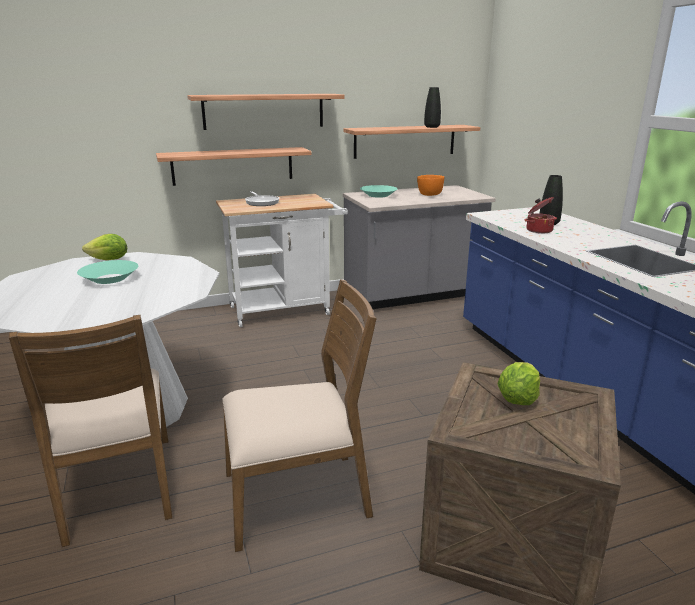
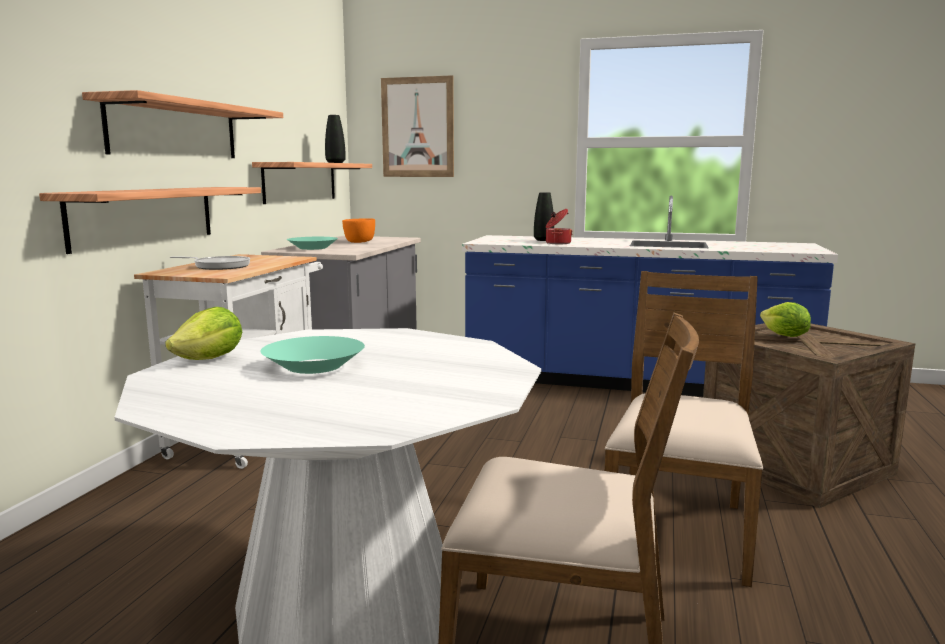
camera: 55 degrees left, 10 degrees down
none -> picture [381,75,454,177]

